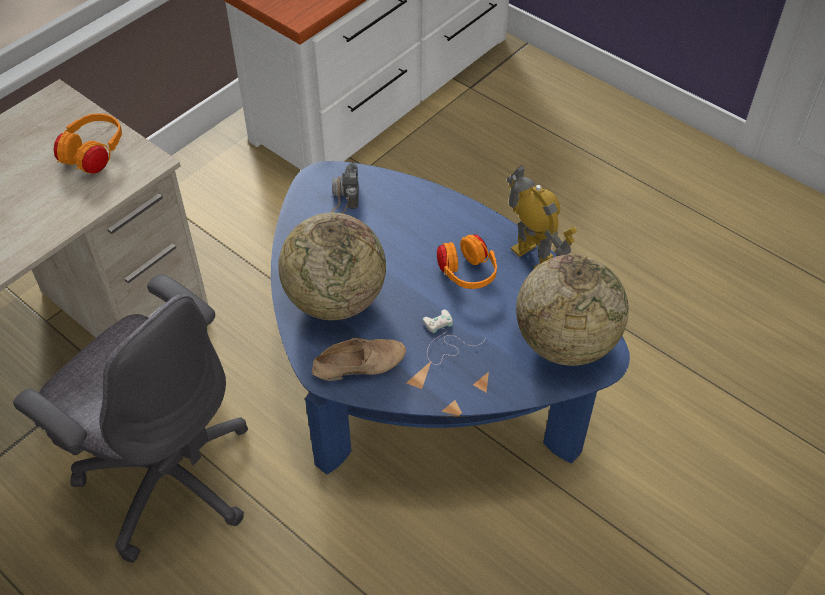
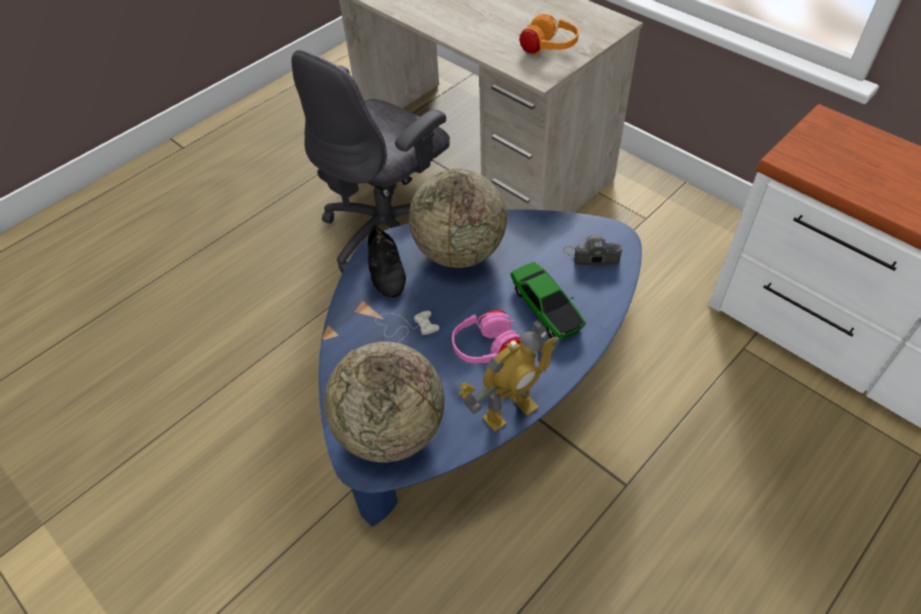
camera: 95 degrees right, 0 degrees up
beige shoe [312,338,406,381] -> black shoe [367,224,406,298]
orange headphones [437,234,497,289] -> pink headphones [452,310,521,363]
none -> toy car [510,262,586,340]

